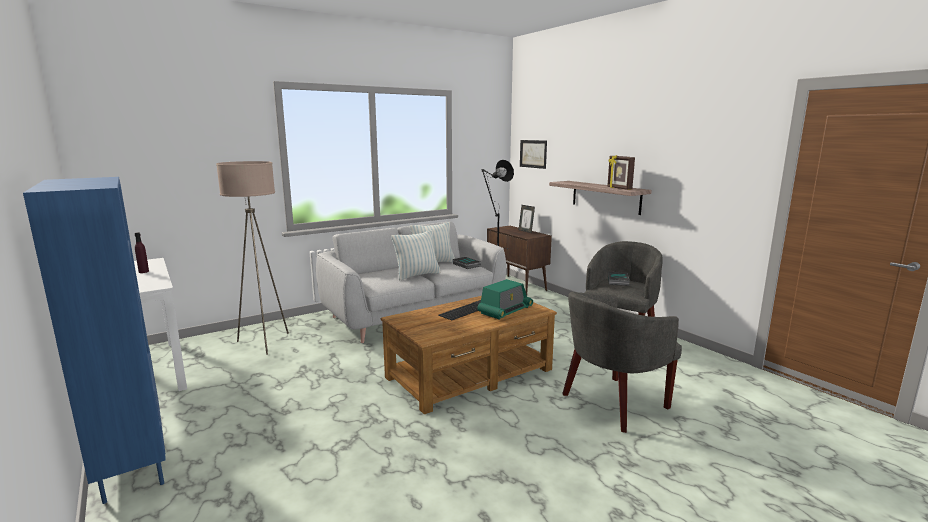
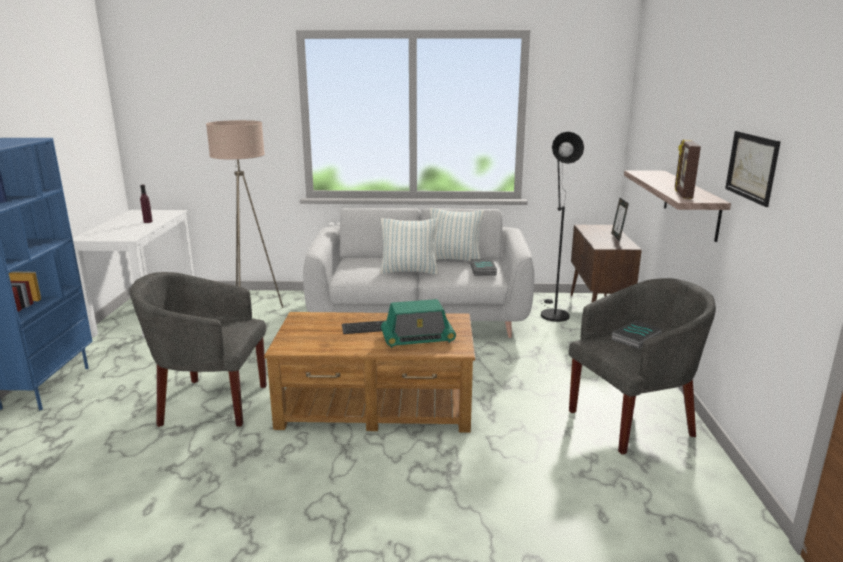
camera: 35 degrees right, 5 degrees up
picture [520,140,547,169] -> picture moved to [725,131,781,207]
grey armchair [562,292,682,433] -> grey armchair moved to [130,272,267,427]

